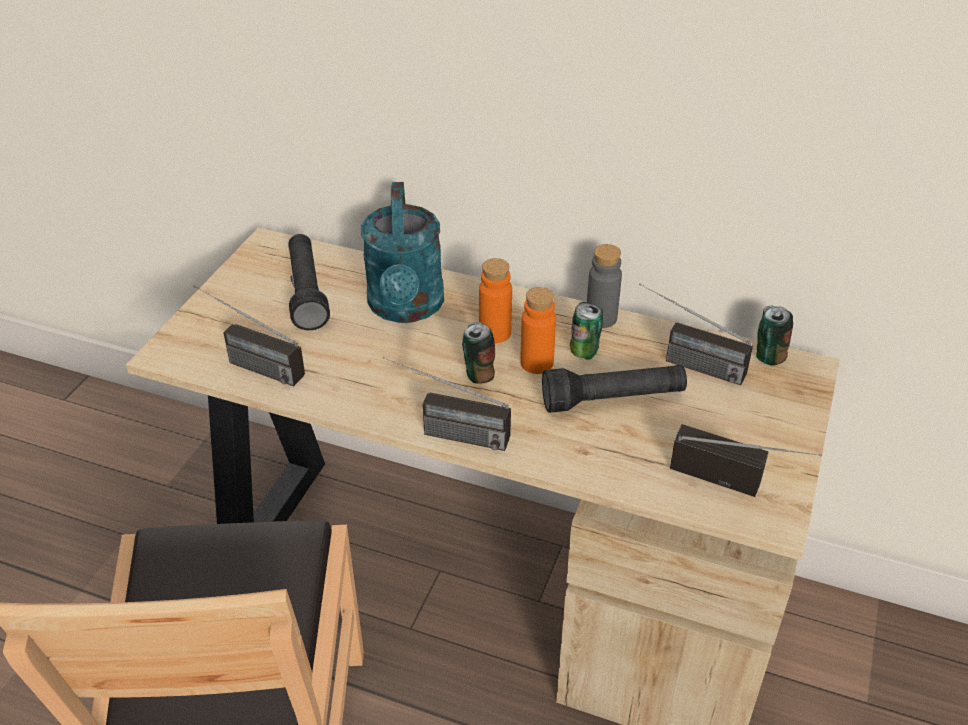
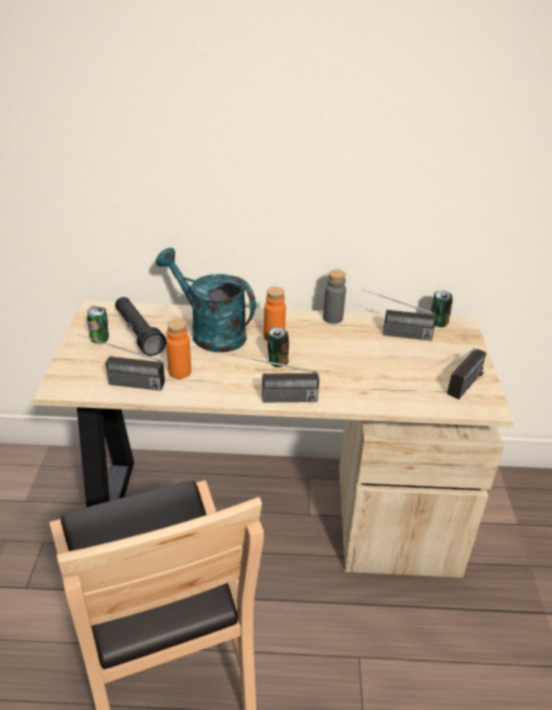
camera: 20 degrees left, 5 degrees down
turquoise watering can [361,182,444,323] -> turquoise watering can turned 150 degrees clockwise [156,248,256,352]
orange bottle [520,287,556,374] -> orange bottle moved to [166,319,191,379]
black flashlight [542,365,687,413] -> none
can [570,302,603,360] -> can moved to [87,306,109,344]
radio [670,424,822,497] -> radio turned 120 degrees clockwise [443,348,487,399]

